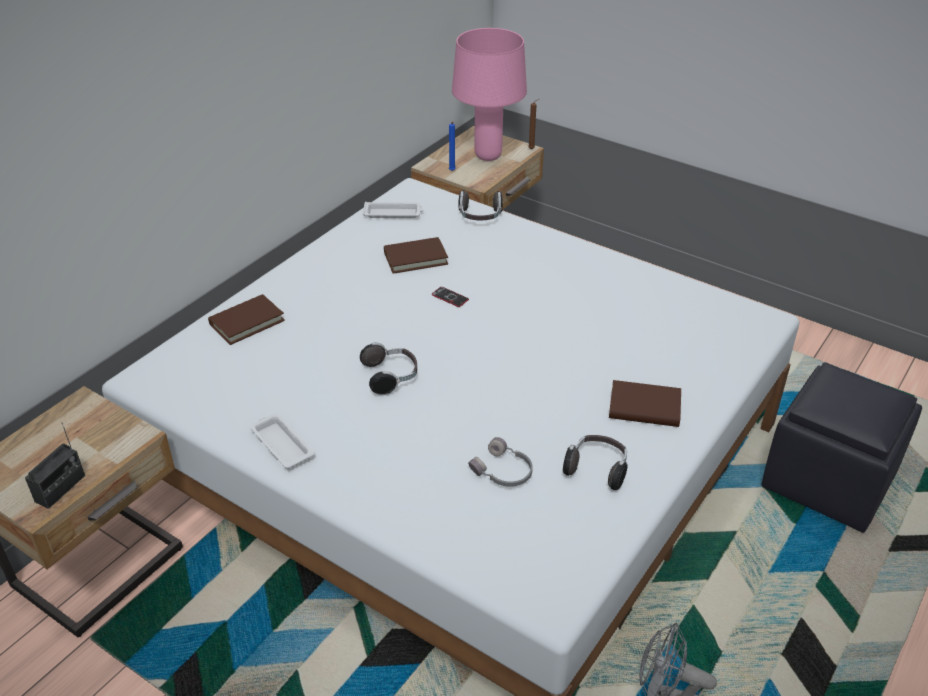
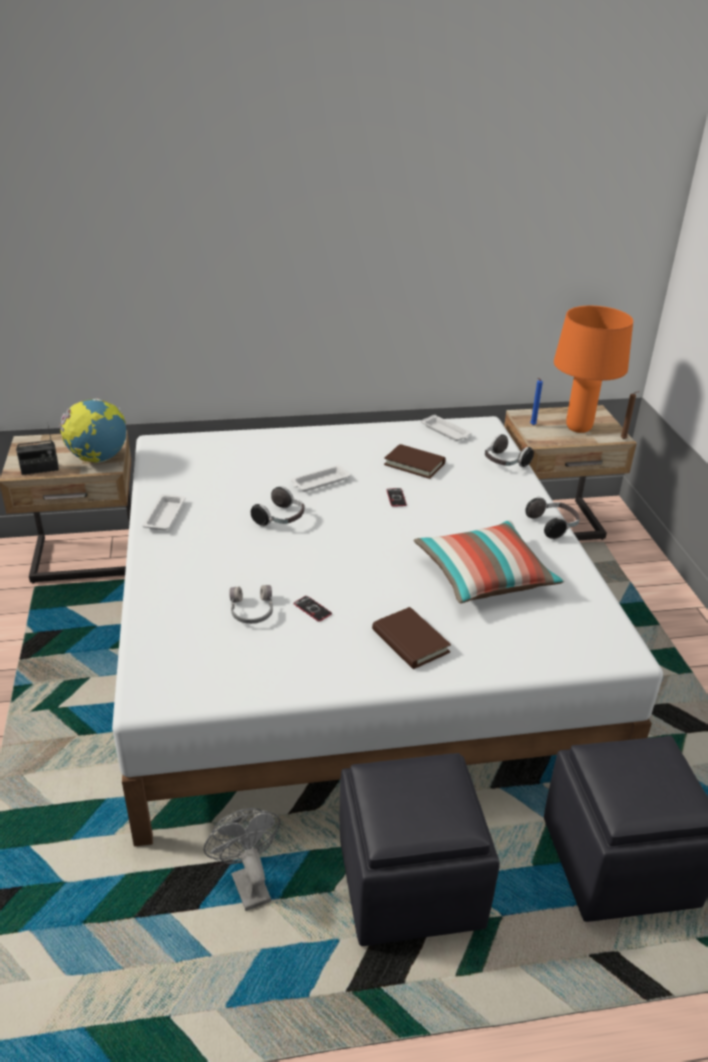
camera: 45 degrees right, 5 degrees down
brown book [208,294,285,345] -> none
pink table lamp [452,28,527,161] -> orange table lamp [554,306,633,433]
headphones [563,435,628,490] -> headphones moved to [525,497,580,540]
none -> globe [59,399,126,463]
none -> white tray [291,464,351,492]
none -> phone [294,596,332,622]
none -> black ottoman [340,753,500,946]
none -> pillow [414,520,564,603]

